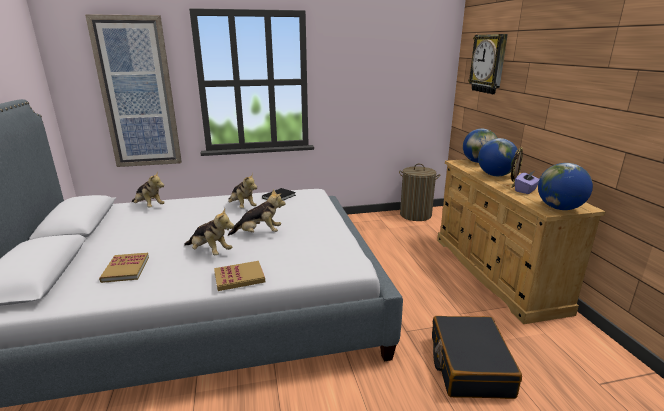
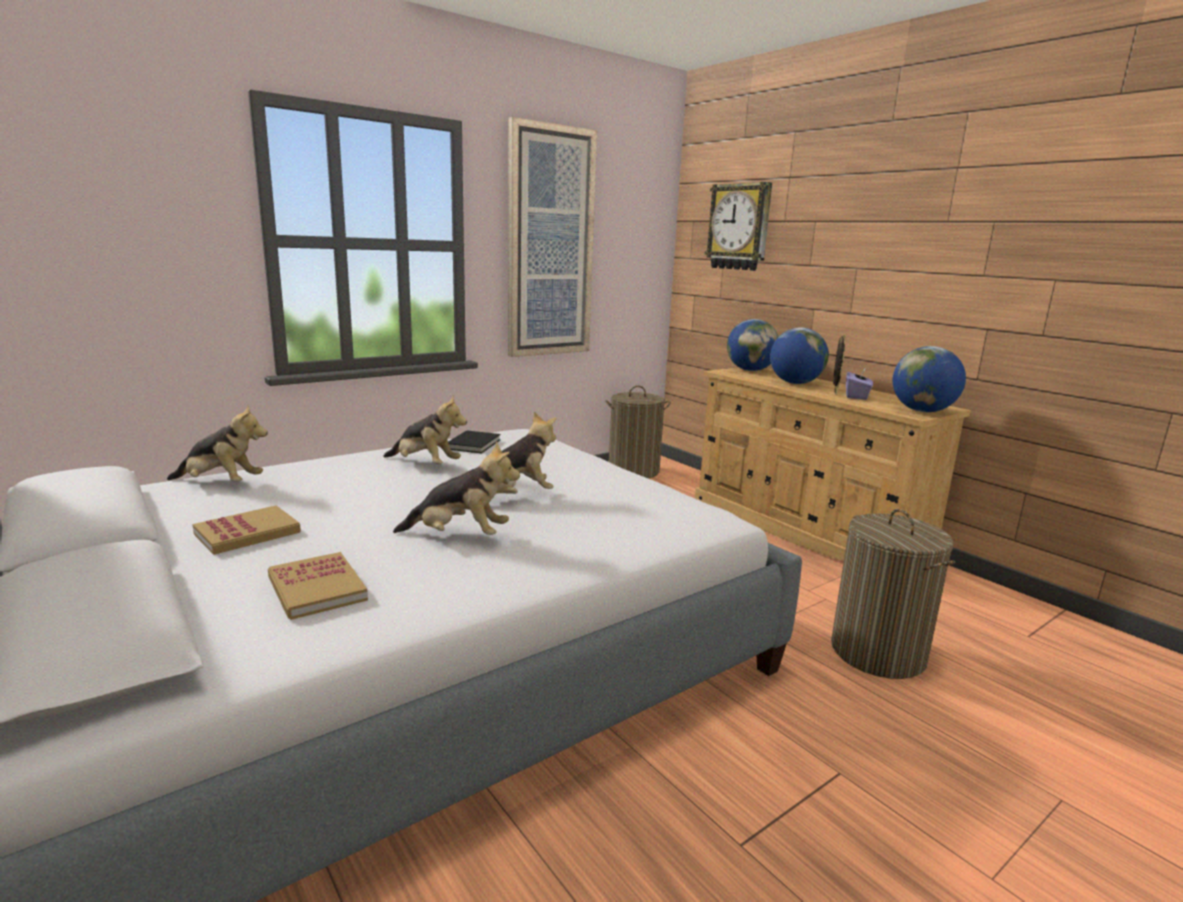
camera: 25 degrees left, 5 degrees down
picture [85,14,182,167] -> picture moved to [508,117,597,357]
book [214,261,265,291] -> book moved to [192,505,301,555]
black suitcase [432,316,522,399] -> laundry basket [831,509,955,679]

